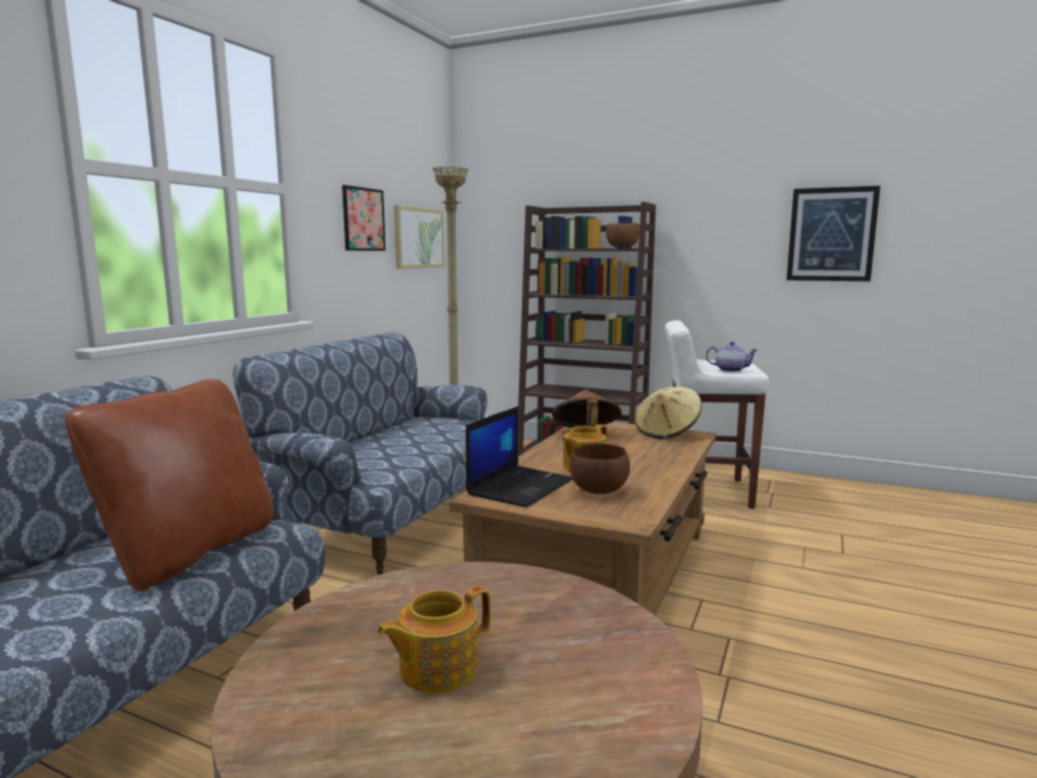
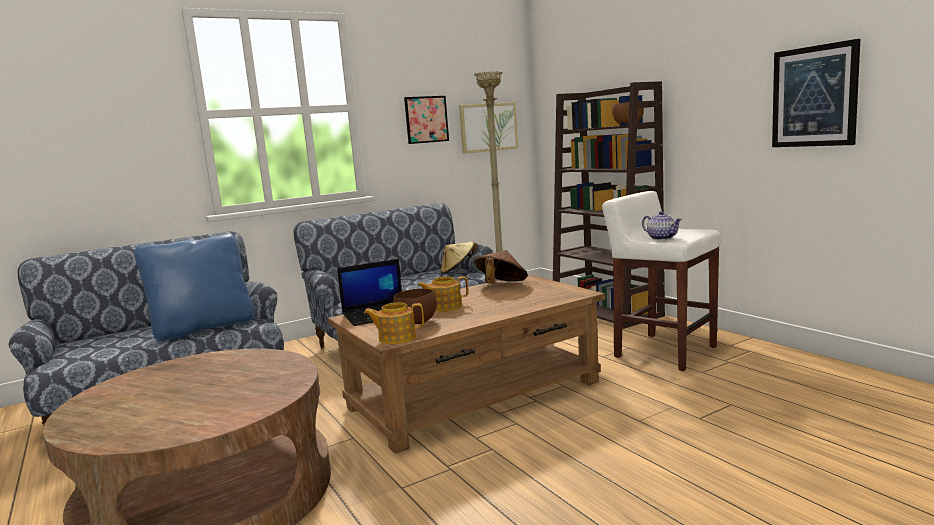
camera: 35 degrees right, 0 degrees up
brown pillow [65,379,274,591] -> blue pillow [134,234,255,341]
teapot [376,586,491,693] -> teapot moved to [364,302,424,344]
beige hat [635,387,702,439] -> beige hat moved to [440,242,478,274]

